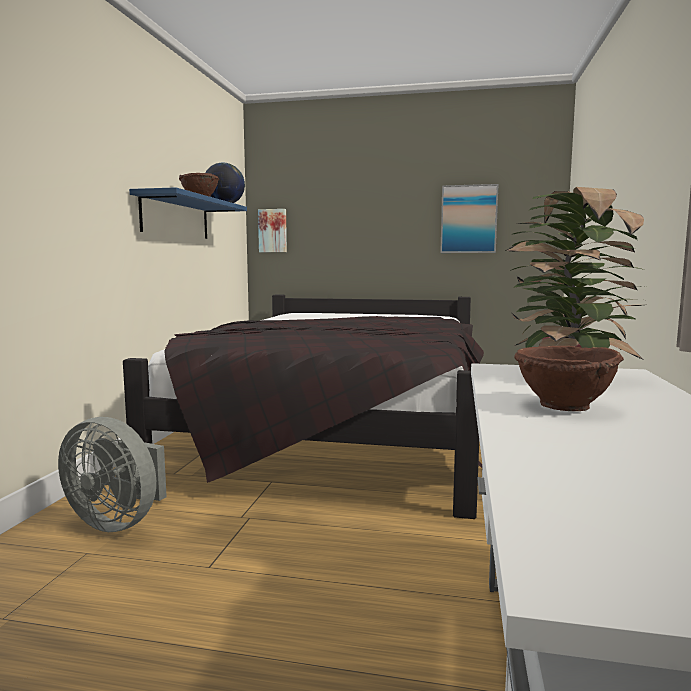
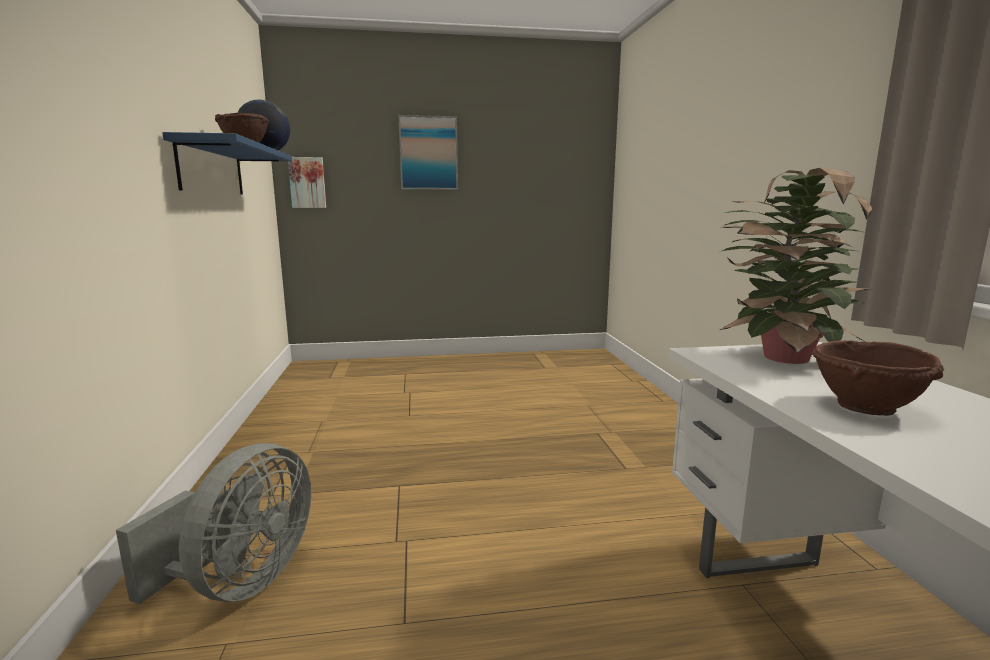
camera: 20 degrees left, 5 degrees up
grey fan [58,417,167,532] -> grey fan turned 75 degrees counterclockwise [116,443,311,604]
black bed [123,295,484,519] -> none
picture [440,184,498,253] -> picture moved to [398,115,458,190]

